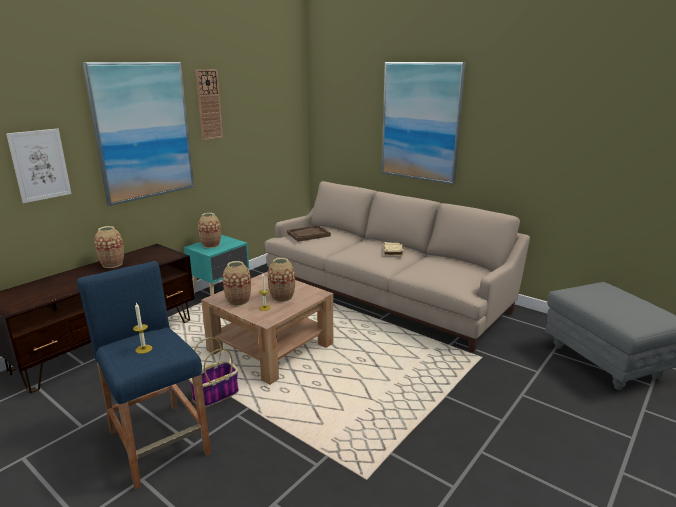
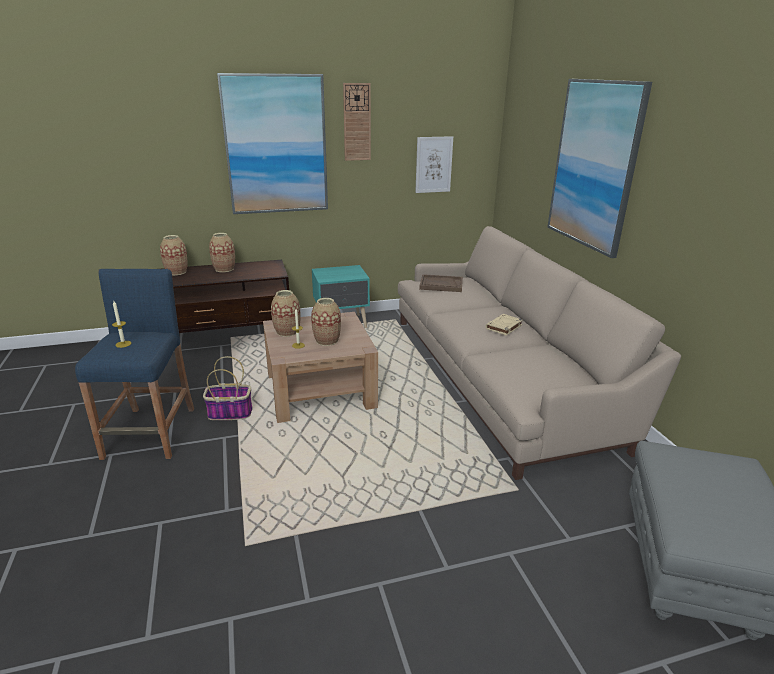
camera: 35 degrees right, 5 degrees up
picture [6,129,71,203] -> picture moved to [415,136,453,193]
vase [198,213,221,248] -> vase moved to [160,235,187,275]

